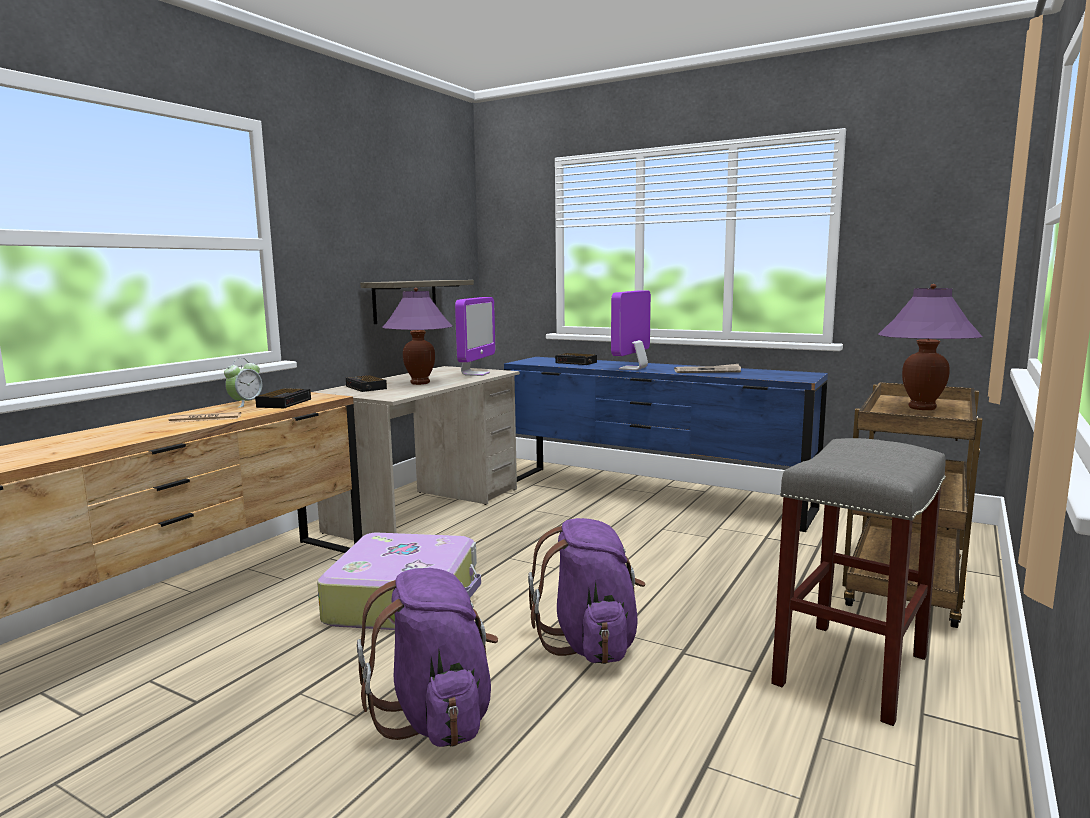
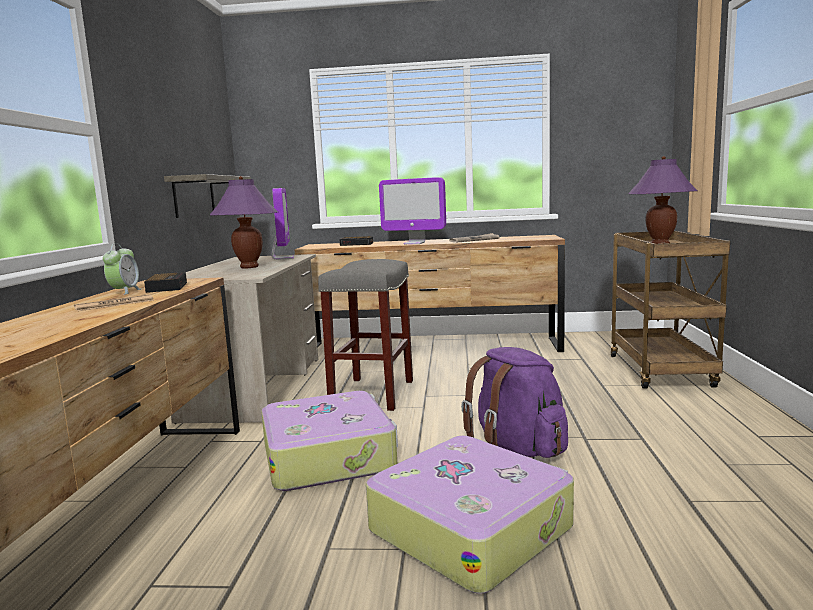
camera: 25 degrees left, 0 degrees up
alarm clock [346,375,387,392] -> none
purple backpack [357,568,498,747] -> suitcase [366,436,574,594]
blue dresser [504,357,828,532] -> brown dresser [295,235,565,352]
monitor [611,290,651,370] -> monitor turned 75 degrees counterclockwise [379,177,446,244]
grey stool [771,438,946,726] -> grey stool moved to [318,259,413,411]

